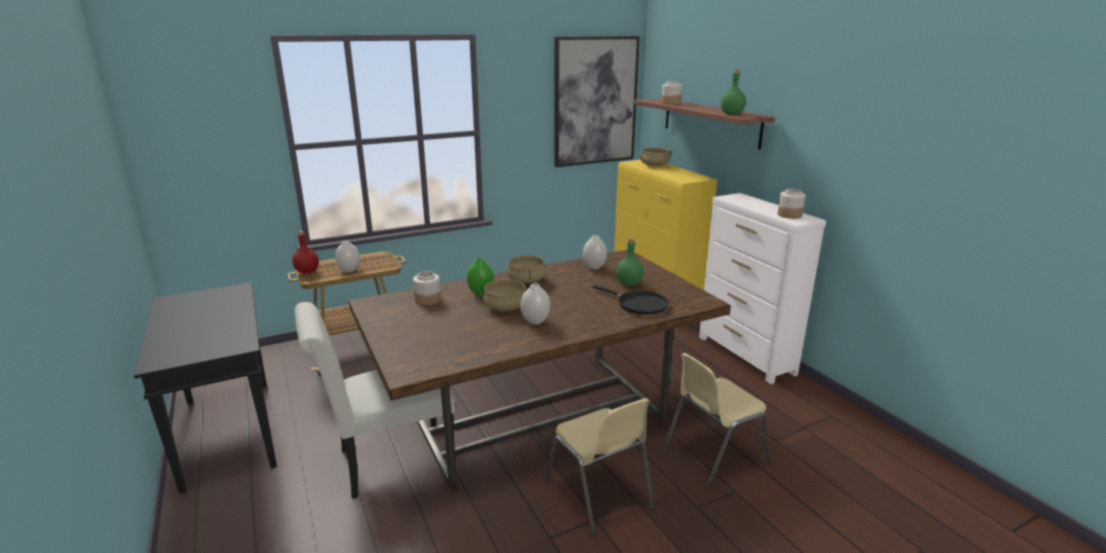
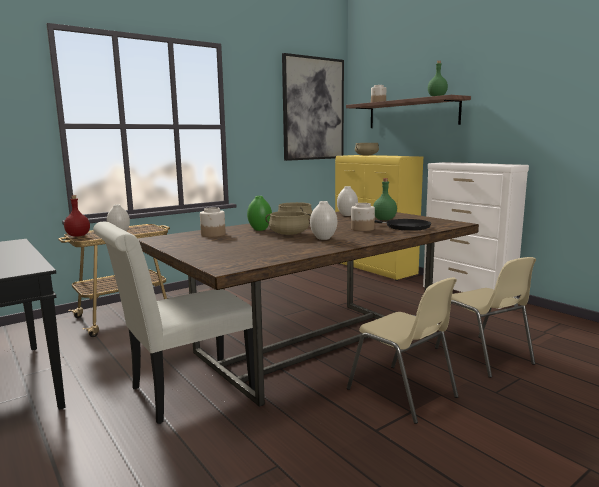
camera: 10 degrees left, 10 degrees down
beige chair [663,353,770,489] -> beige chair turned 75 degrees counterclockwise [435,257,536,378]
jar [778,189,805,219] -> jar moved to [351,203,375,231]

